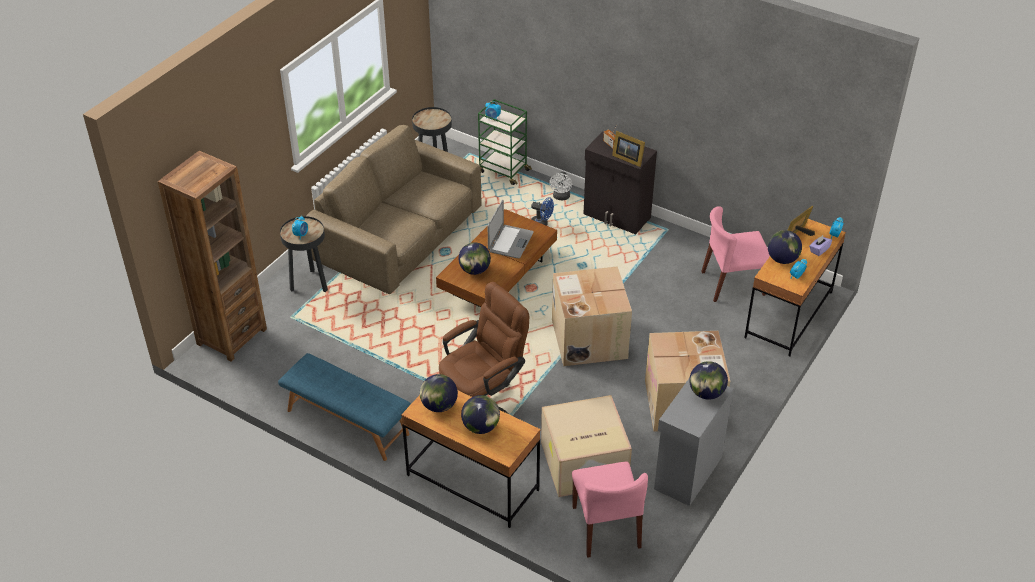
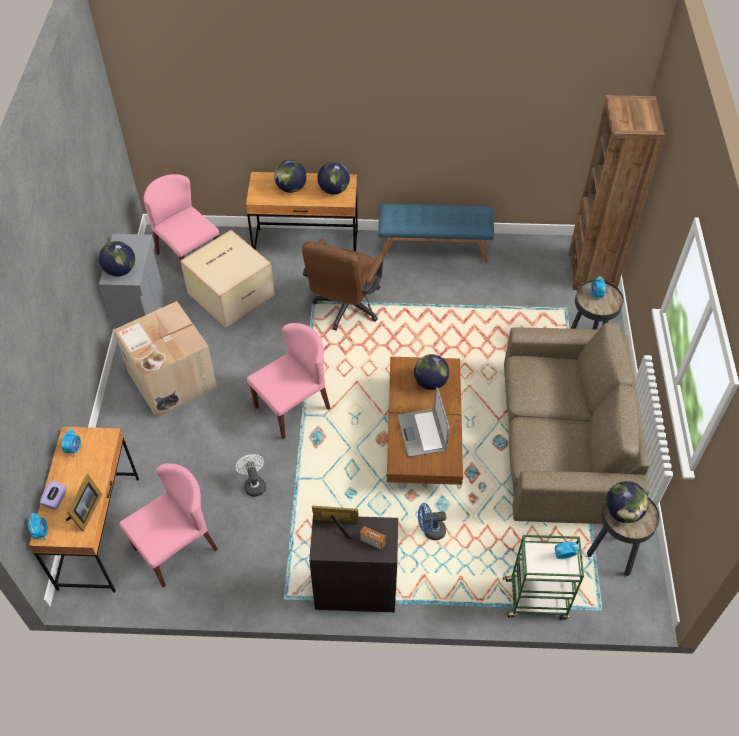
camera: 150 degrees right, 10 degrees up
white fan [549,172,572,200] -> white fan moved to [236,454,266,497]
cardboard box [552,266,632,366] -> pink chair [247,323,331,439]
globe [768,230,802,264] -> globe moved to [606,481,649,523]

